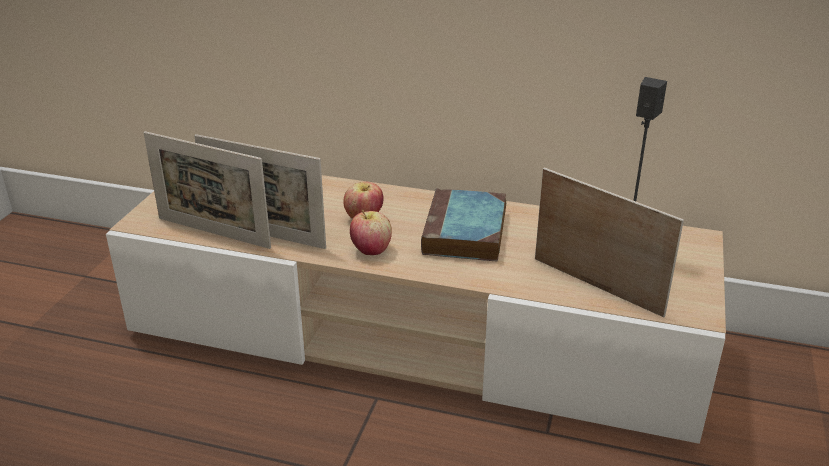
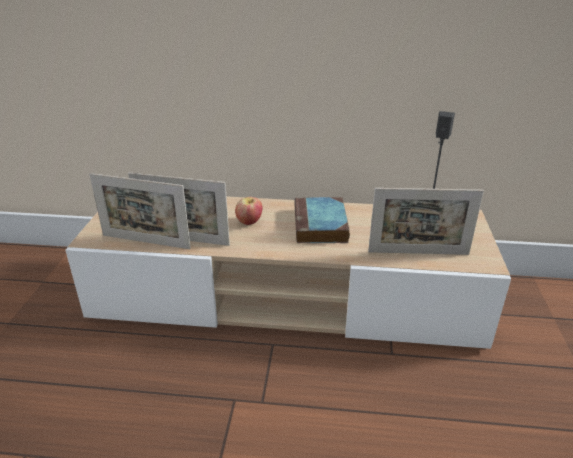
camera: 10 degrees left, 0 degrees up
apple [350,210,392,255] -> none
picture frame [535,167,684,317] -> picture frame turned 150 degrees clockwise [368,188,484,255]

